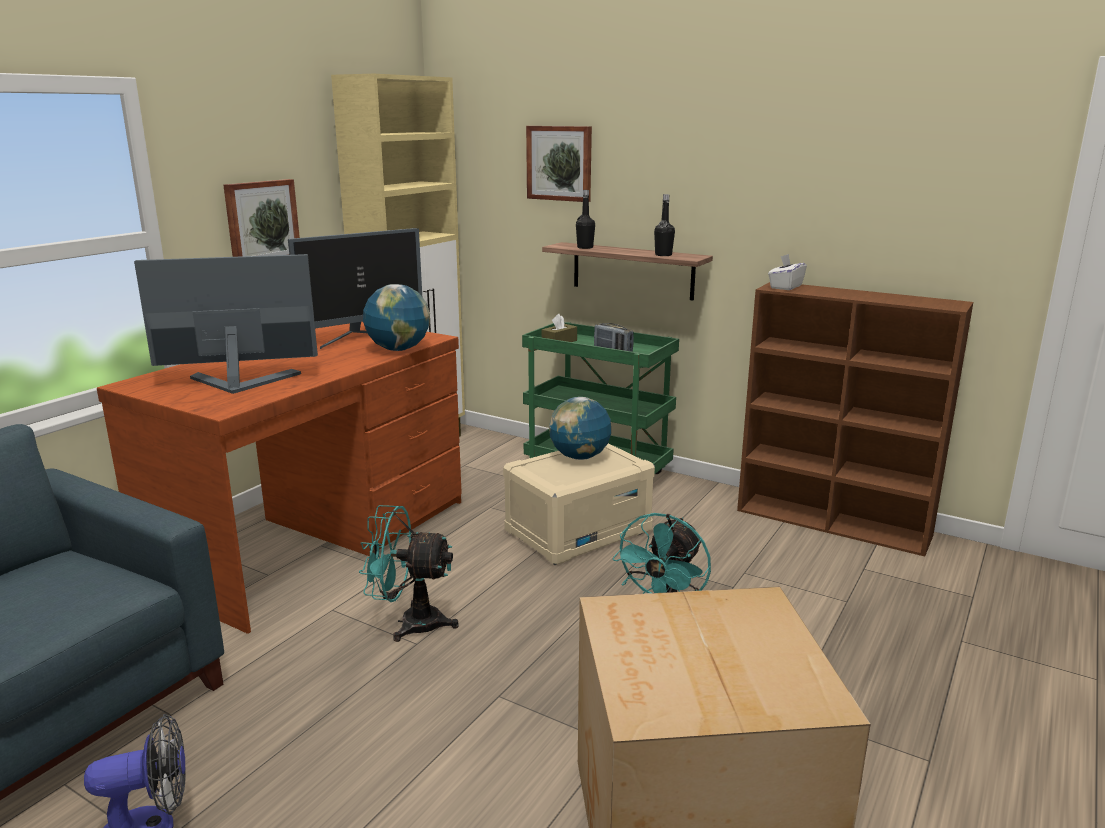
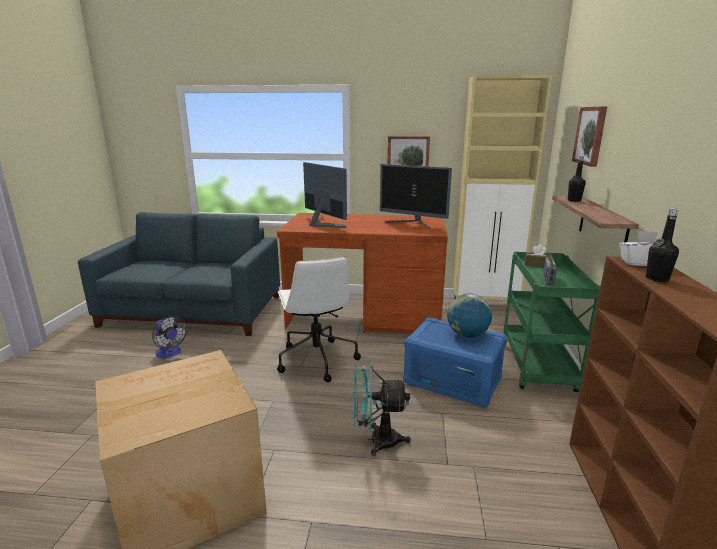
camera: 65 degrees right, 0 degrees up
turquoise fan [359,505,459,642] -> white office chair [277,256,361,382]
globe [363,284,430,351] -> none
beige storage box [503,443,655,565] -> blue storage box [403,317,507,408]
black bottle [654,194,675,256] -> black bottle moved to [646,208,679,282]

